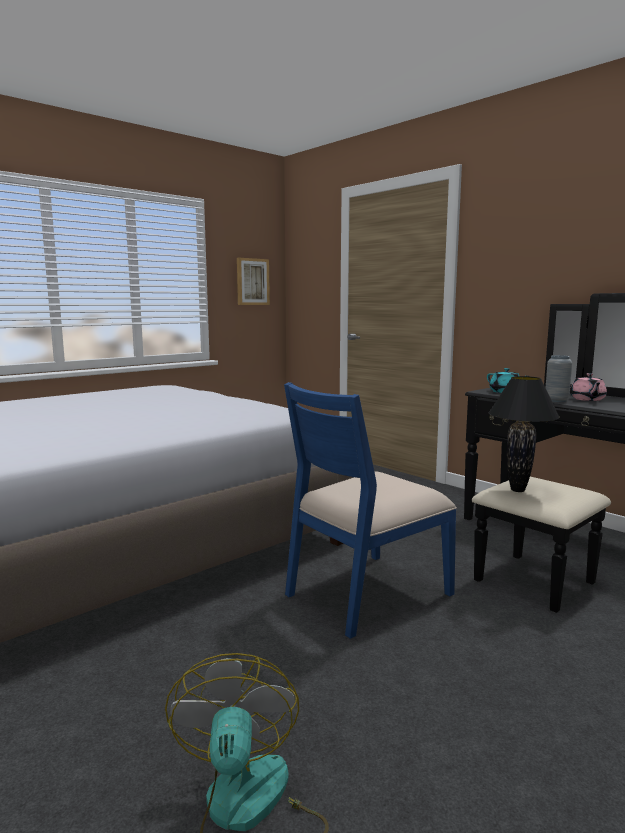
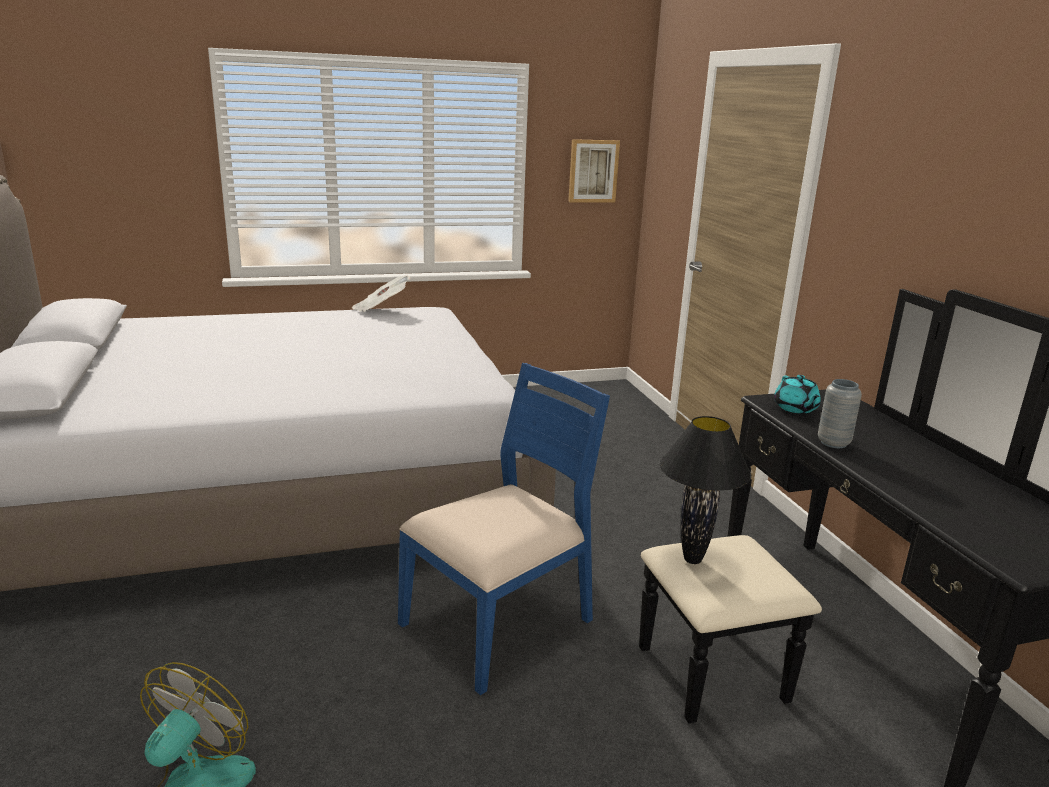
camera: 25 degrees right, 10 degrees up
blue chair [284,382,457,639] -> blue chair turned 150 degrees clockwise [398,363,610,695]
pink teapot [570,373,607,401] -> none
none -> newspaper [352,276,411,312]

